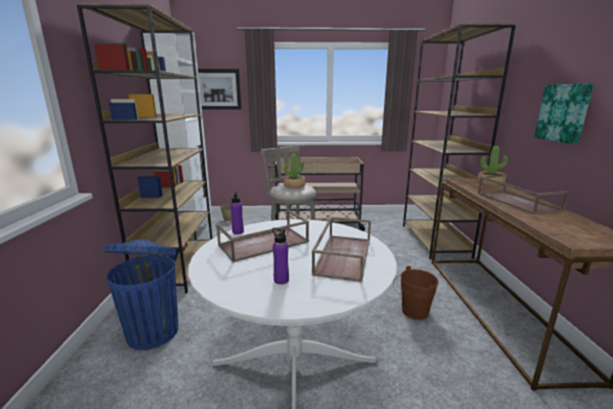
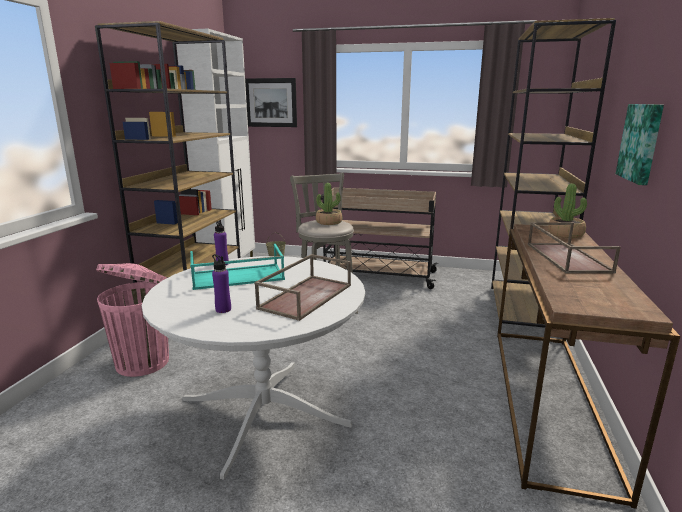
camera: 15 degrees right, 0 degrees up
blue trash can [104,240,178,350] -> pink trash can [96,263,169,377]
brown tray [216,210,309,262] -> turquoise tray [190,244,285,290]
brown bucket [393,266,439,320] -> none

